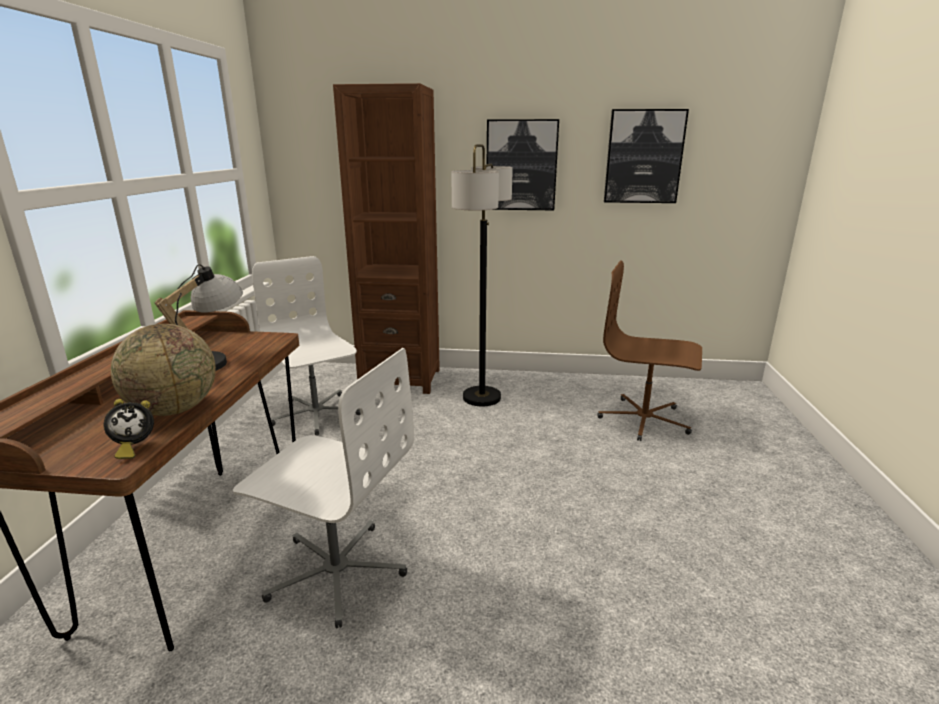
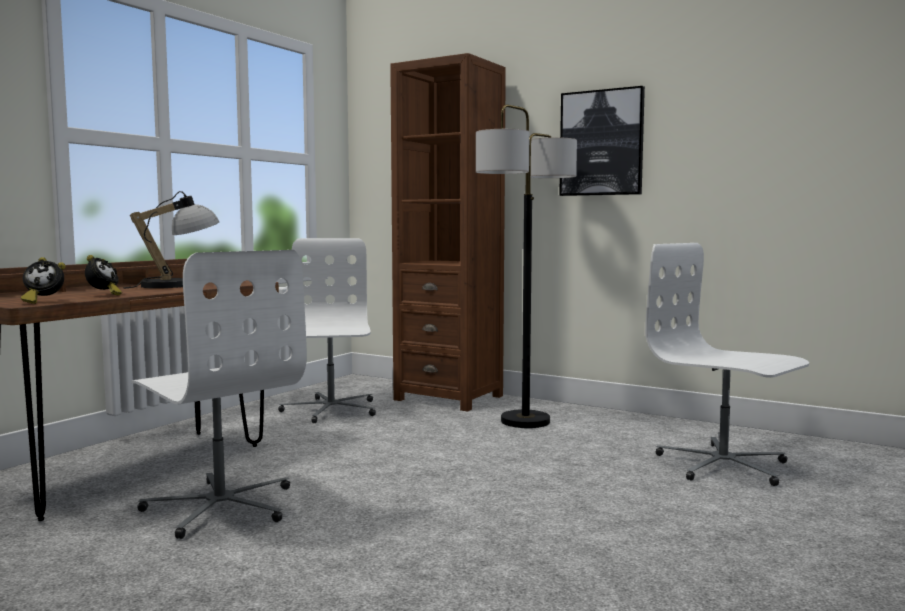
camera: 25 degrees right, 15 degrees down
globe [111,324,216,416] -> alarm clock [85,255,122,296]
brown office chair [597,260,702,441] -> white office chair [645,243,809,486]
picture [604,109,689,203] -> none

